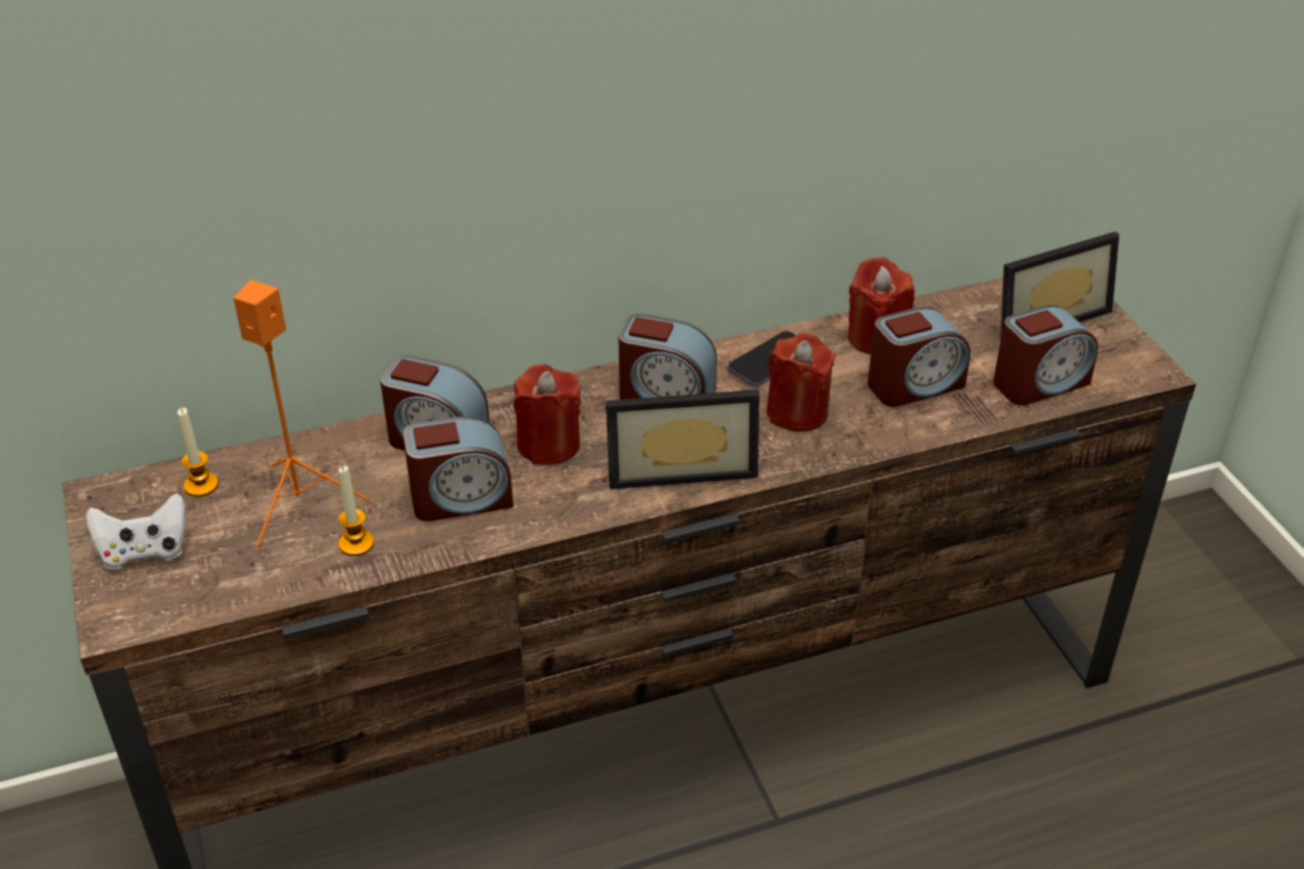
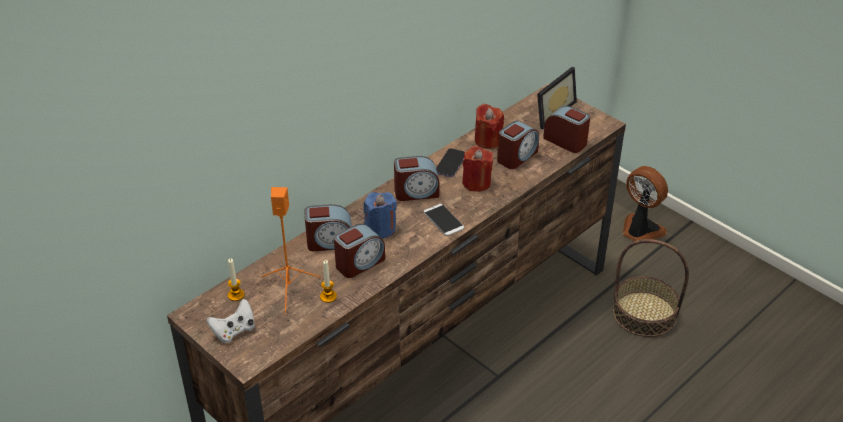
camera: 25 degrees left, 0 degrees up
red candle [514,364,581,465] -> blue candle [364,192,397,239]
picture frame [606,390,760,489] -> phone [424,204,464,236]
alarm clock [993,305,1098,405] -> alarm clock turned 90 degrees counterclockwise [543,106,590,153]
none -> basket [613,239,689,337]
none -> fan [623,166,668,241]

